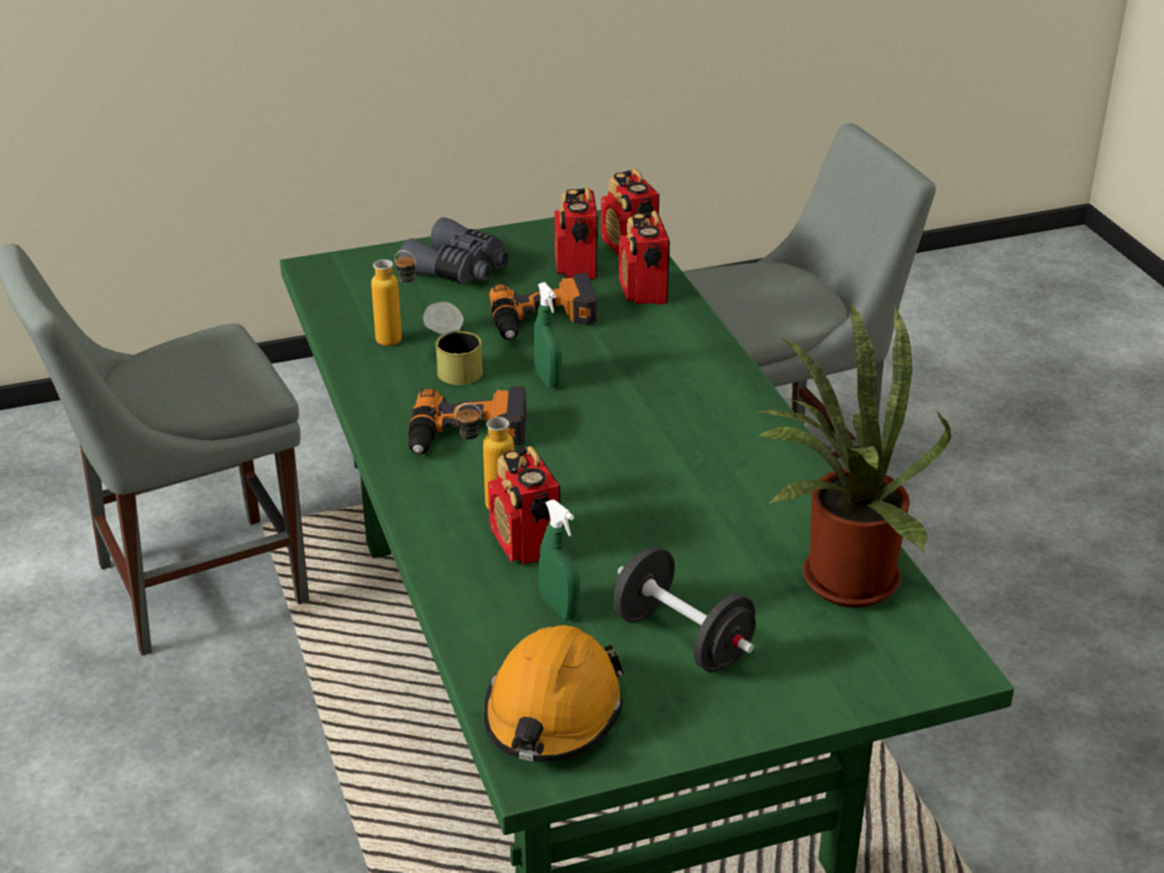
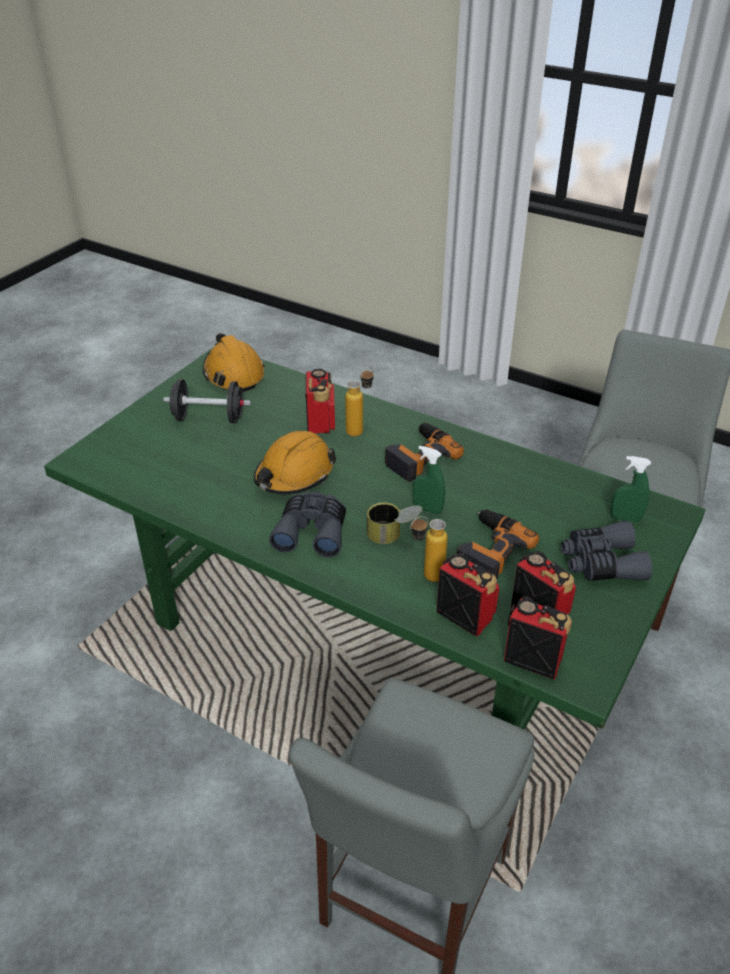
camera: 140 degrees right, 5 degrees up
bottle [371,250,416,346] -> bottle moved to [411,516,448,582]
can [423,302,483,385] -> can moved to [367,502,422,544]
radio [488,446,560,564] -> radio turned 60 degrees clockwise [305,368,335,433]
green spray bottle [539,500,580,620] -> green spray bottle moved to [610,456,651,522]
potted plant [754,303,951,608] -> none
none -> orange hard hat [254,431,336,494]
none -> grey binoculars [269,492,346,558]

